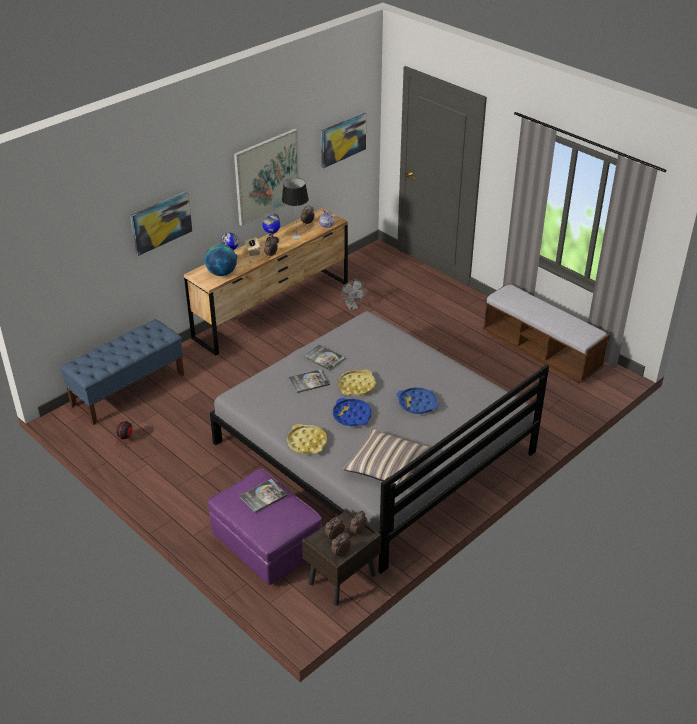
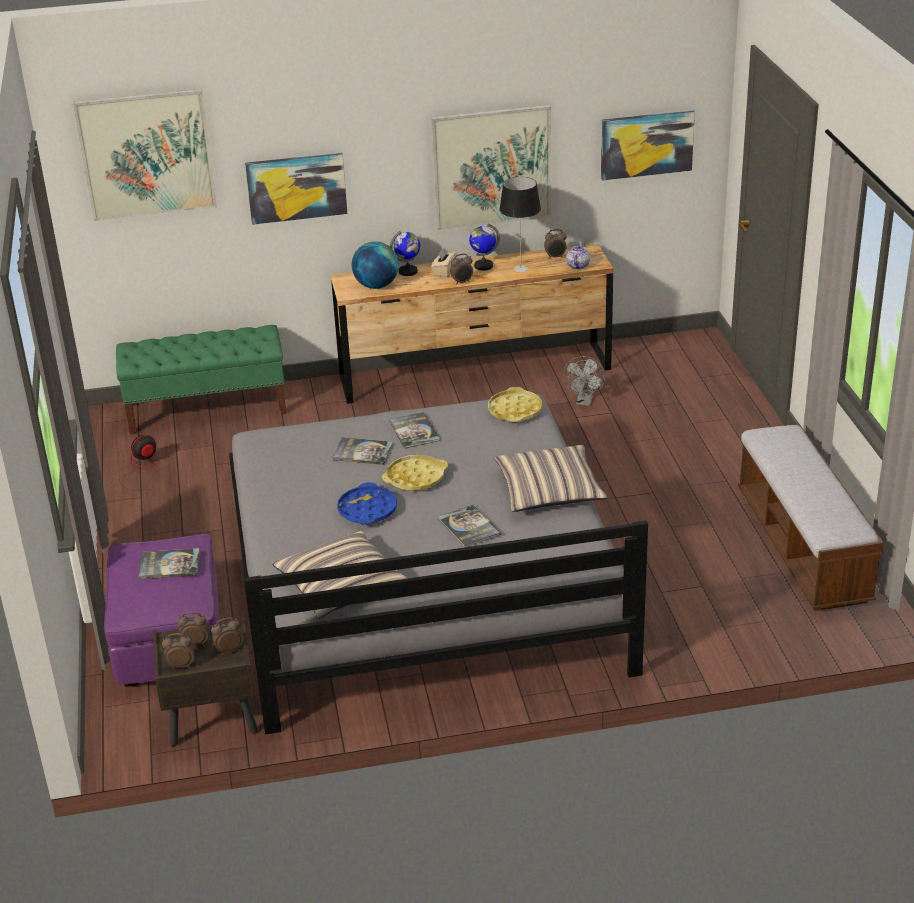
camera: 35 degrees right, 5 degrees down
blue bench [60,319,184,425] -> green bench [116,325,286,434]
yellow tray [287,424,327,454] -> yellow tray moved to [488,387,542,422]
blue tray [396,387,439,414] -> book [438,505,501,547]
none -> picture [73,89,217,221]
none -> pillow [494,445,607,512]

